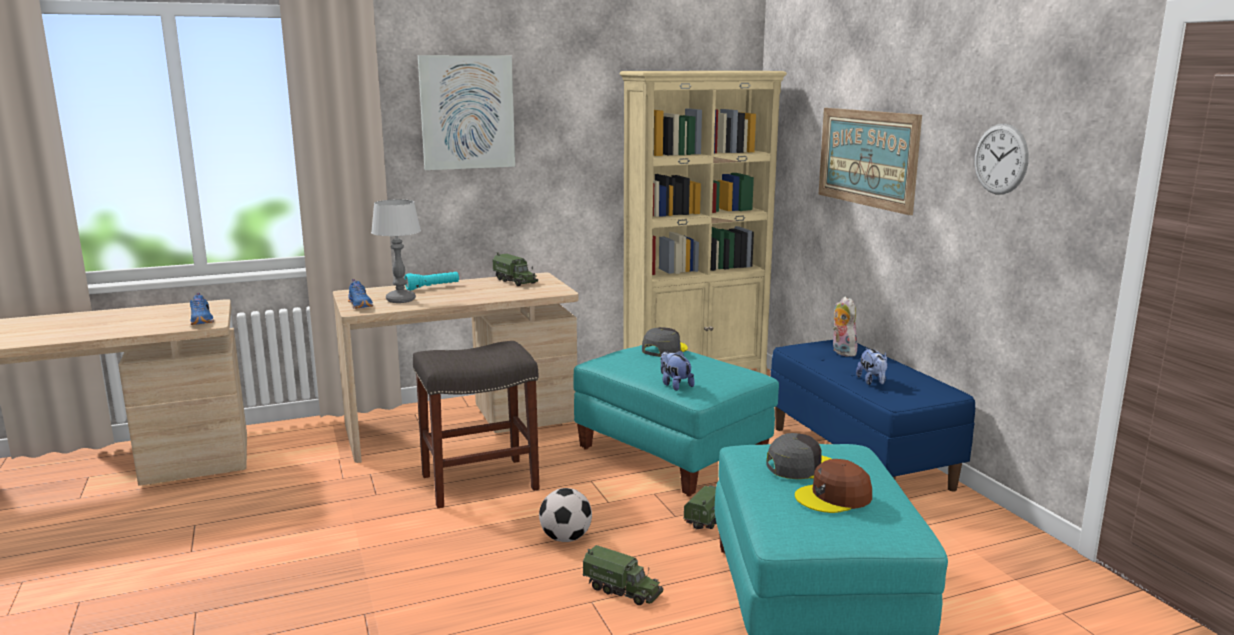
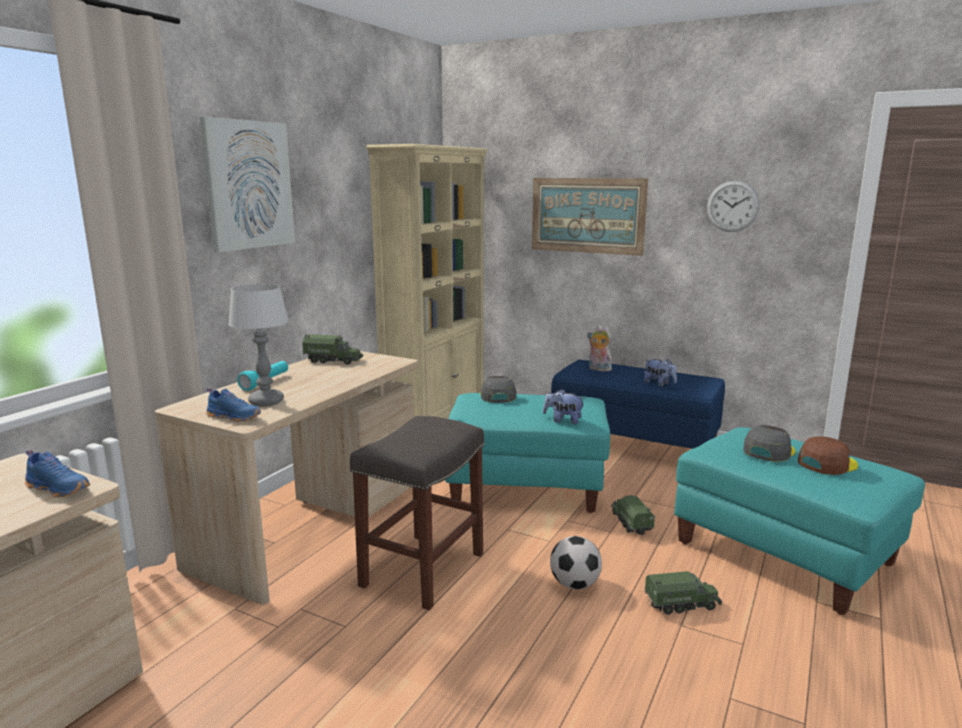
camera: 40 degrees left, 0 degrees up
brown cap [795,459,872,513] -> brown cap turned 150 degrees counterclockwise [798,436,858,475]

